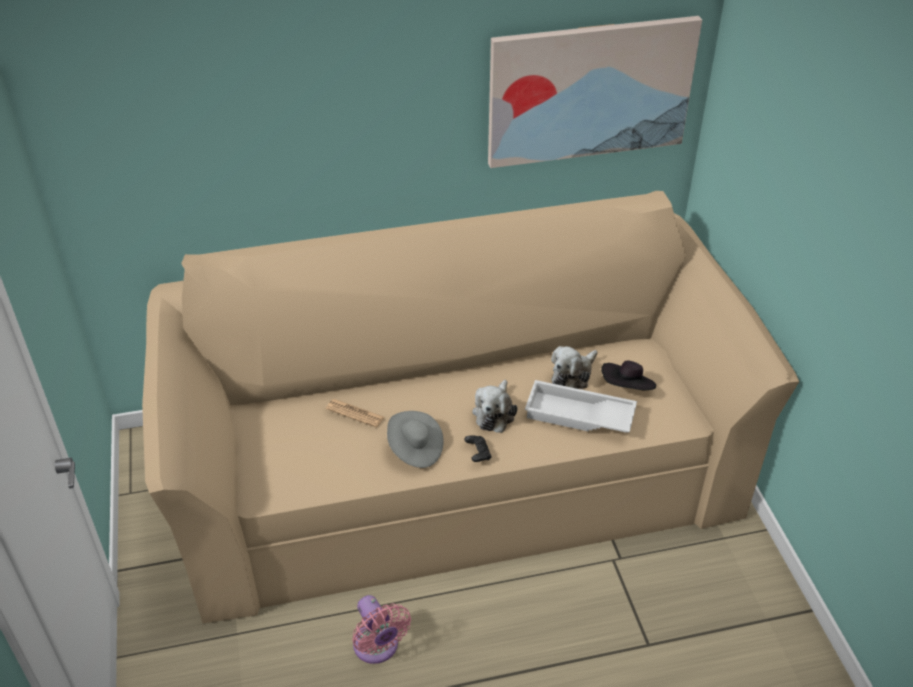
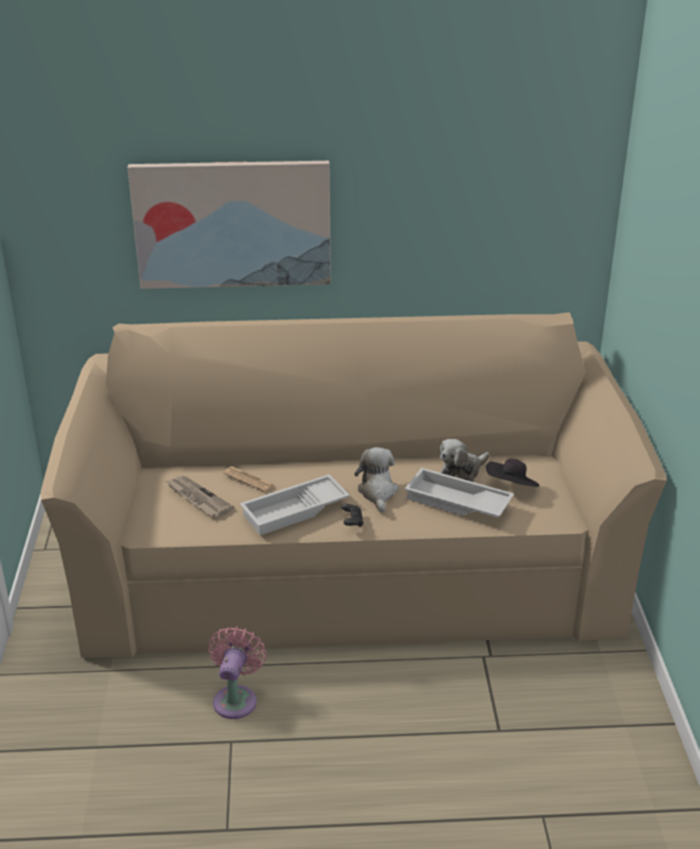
camera: 10 degrees right, 10 degrees down
pink fan [353,595,411,664] -> pink fan turned 150 degrees counterclockwise [208,627,267,719]
grey hat [387,411,444,468] -> white tray [240,474,350,535]
plush toy [472,380,517,433] -> plush toy turned 150 degrees clockwise [355,447,399,513]
picture [488,16,702,168] -> picture moved to [127,161,331,289]
none -> newspaper [166,476,234,517]

